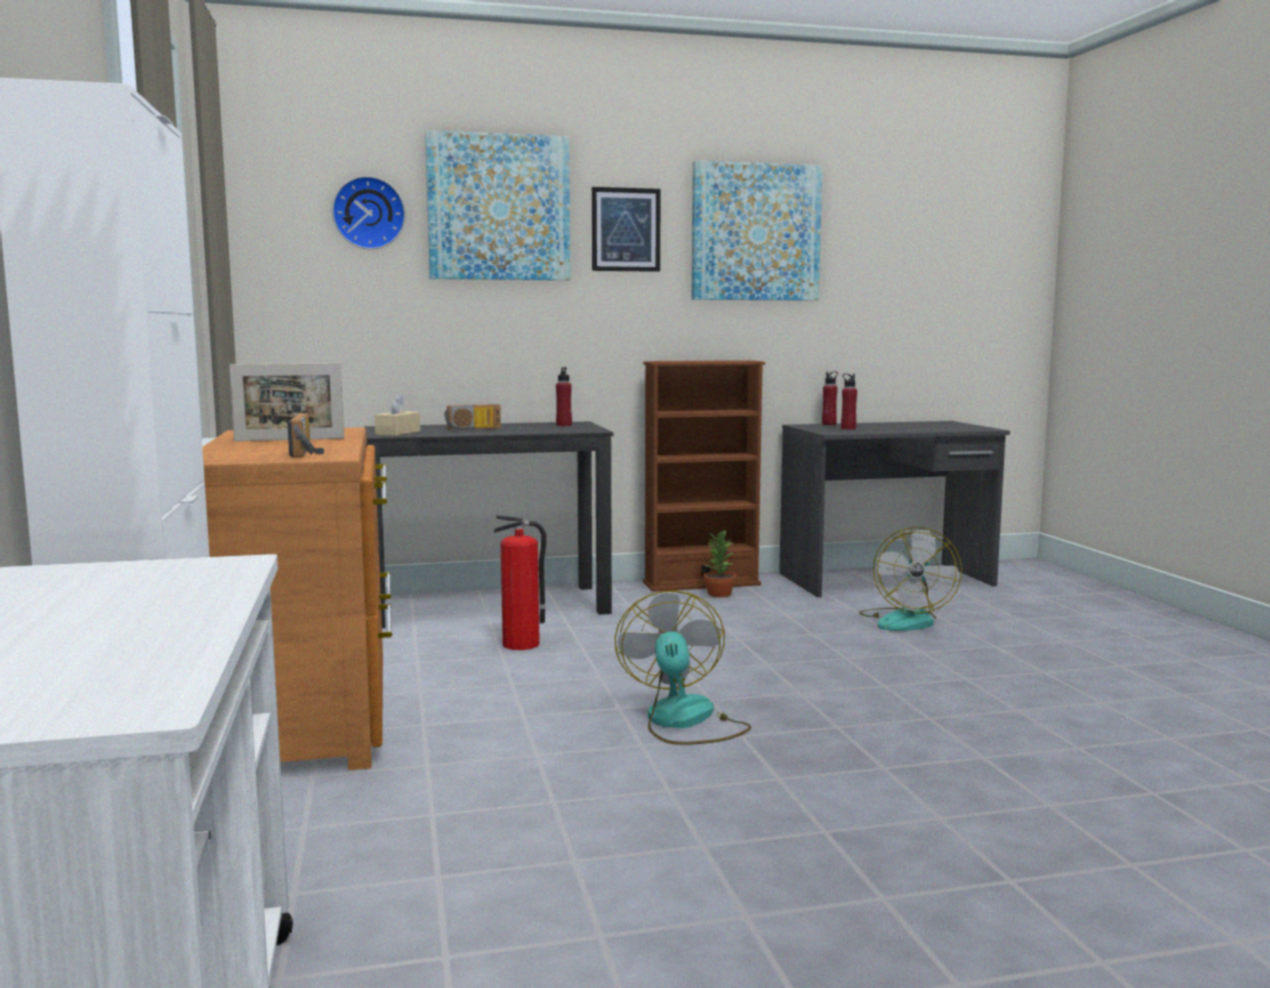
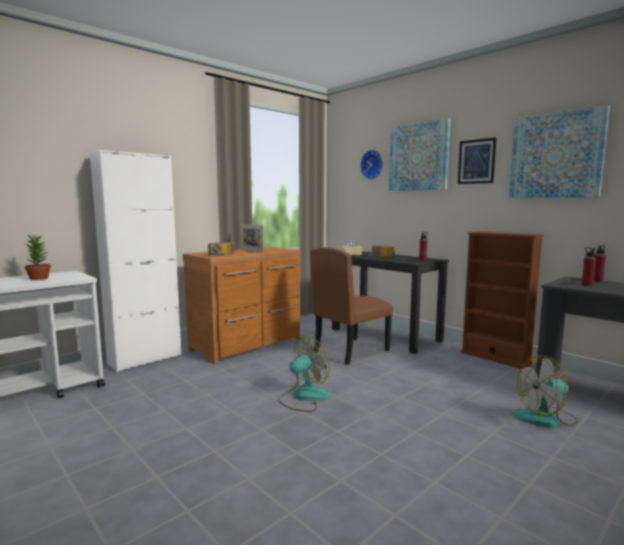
camera: 60 degrees right, 0 degrees up
fire extinguisher [494,515,546,650] -> brown chair [310,247,393,365]
potted plant [704,531,736,597] -> potted plant moved to [24,235,51,280]

